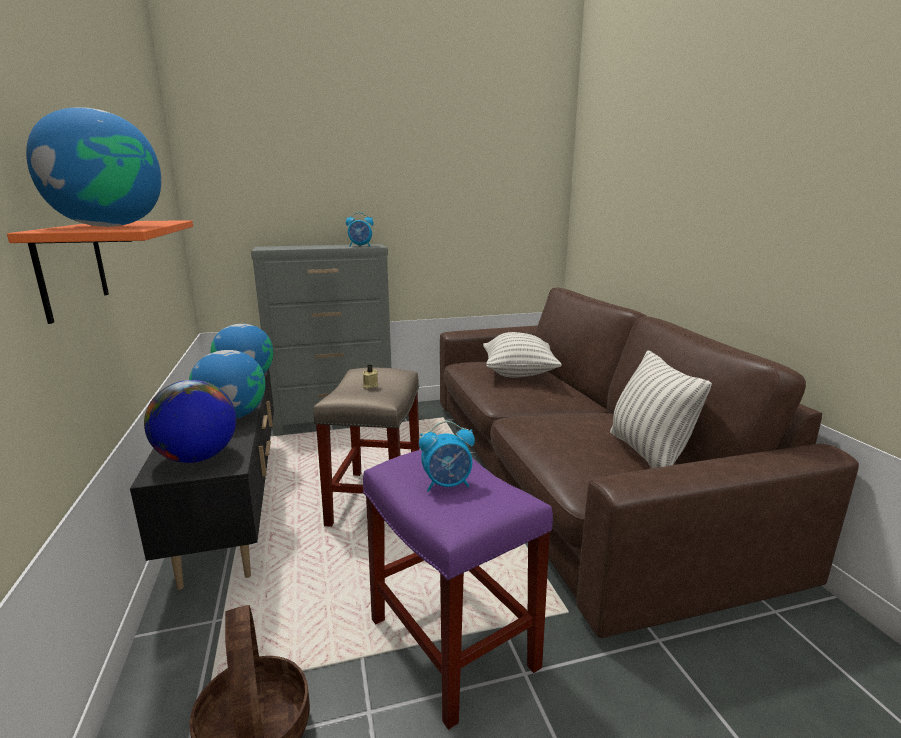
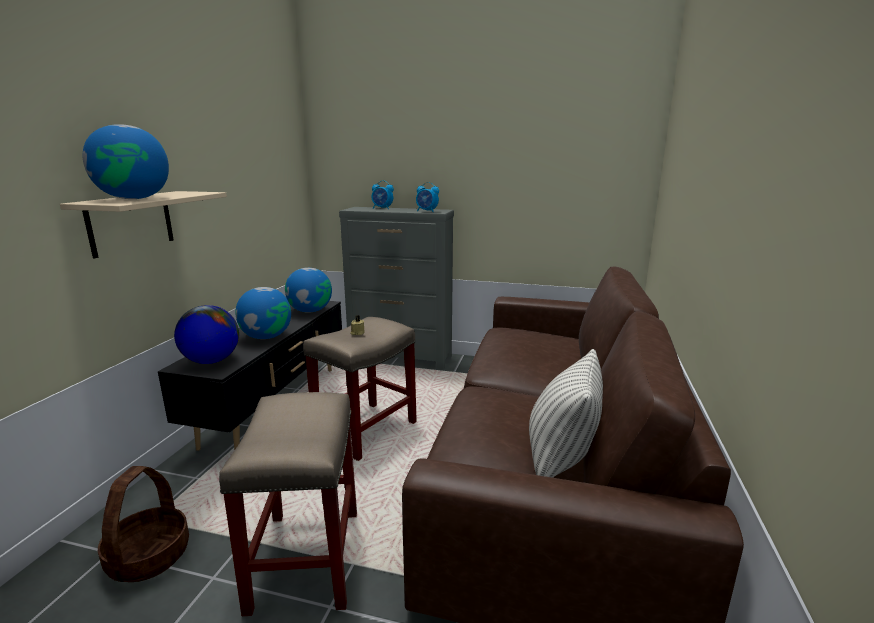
camera: 30 degrees right, 0 degrees up
orange shelf [7,220,193,324] -> beige shelf [60,191,227,258]
purple stool [363,450,553,730] -> beige stool [219,392,357,616]
alarm clock [419,421,475,492] -> alarm clock moved to [371,180,394,209]
pillow [483,332,562,378] -> none

